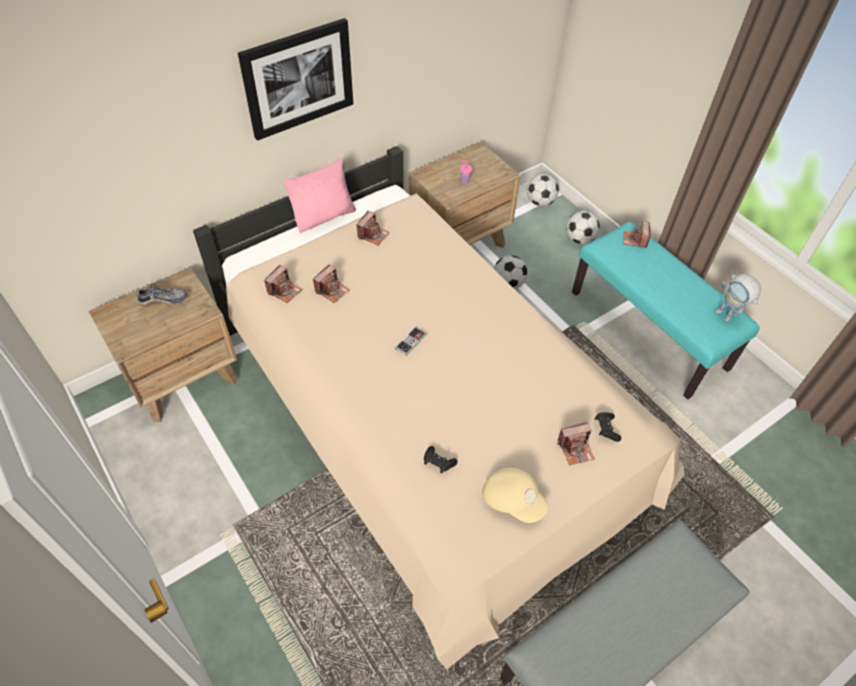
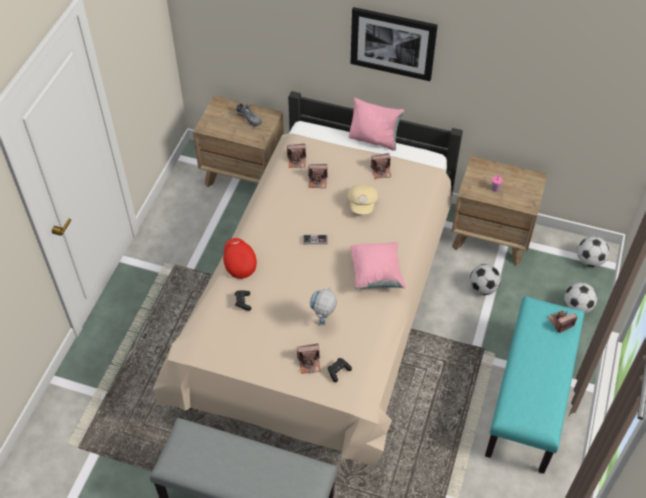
camera: 55 degrees right, 0 degrees up
beige cap [482,468,548,523] -> beige cap moved to [347,184,378,214]
camera [557,421,595,465] -> camera turned 45 degrees counterclockwise [297,343,321,374]
toy robot [715,274,761,321] -> toy robot moved to [310,287,337,325]
none -> red cap [223,238,257,279]
none -> pink pillow [350,242,406,289]

